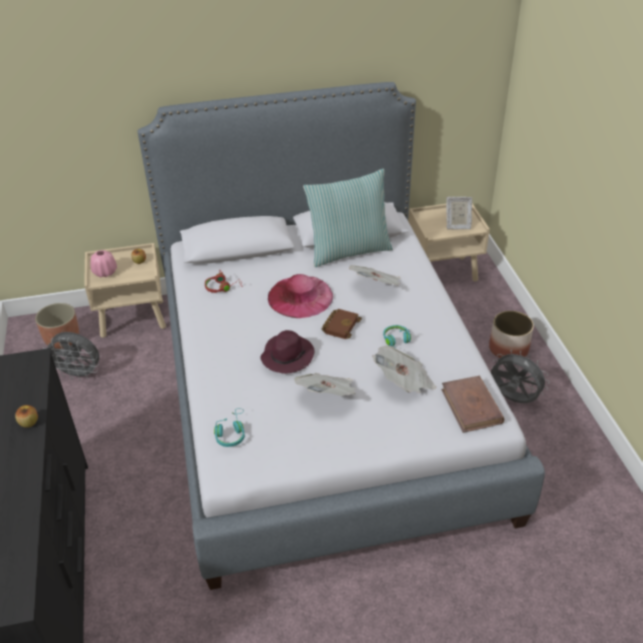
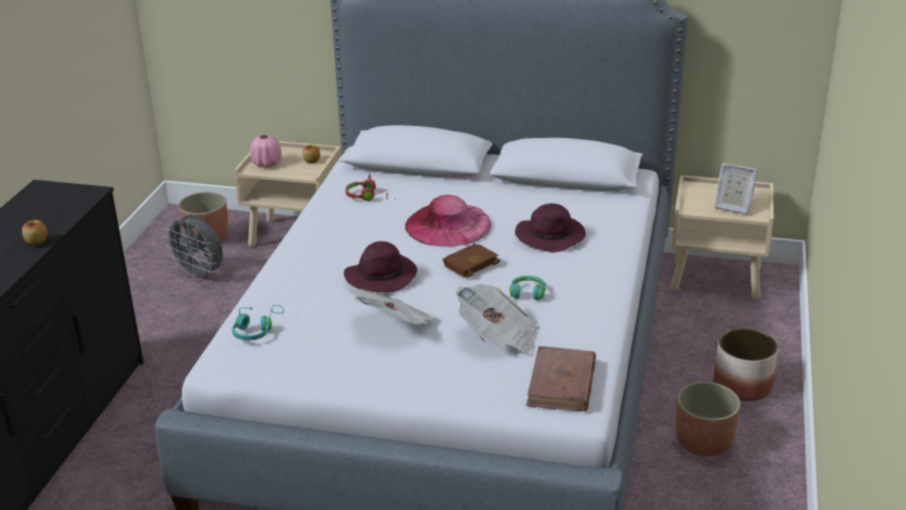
camera: 25 degrees right, 10 degrees down
pillow [303,169,393,267] -> none
newspaper [349,265,401,286] -> purple hat [515,203,586,252]
grey fan [491,350,550,403] -> planter [676,382,741,457]

